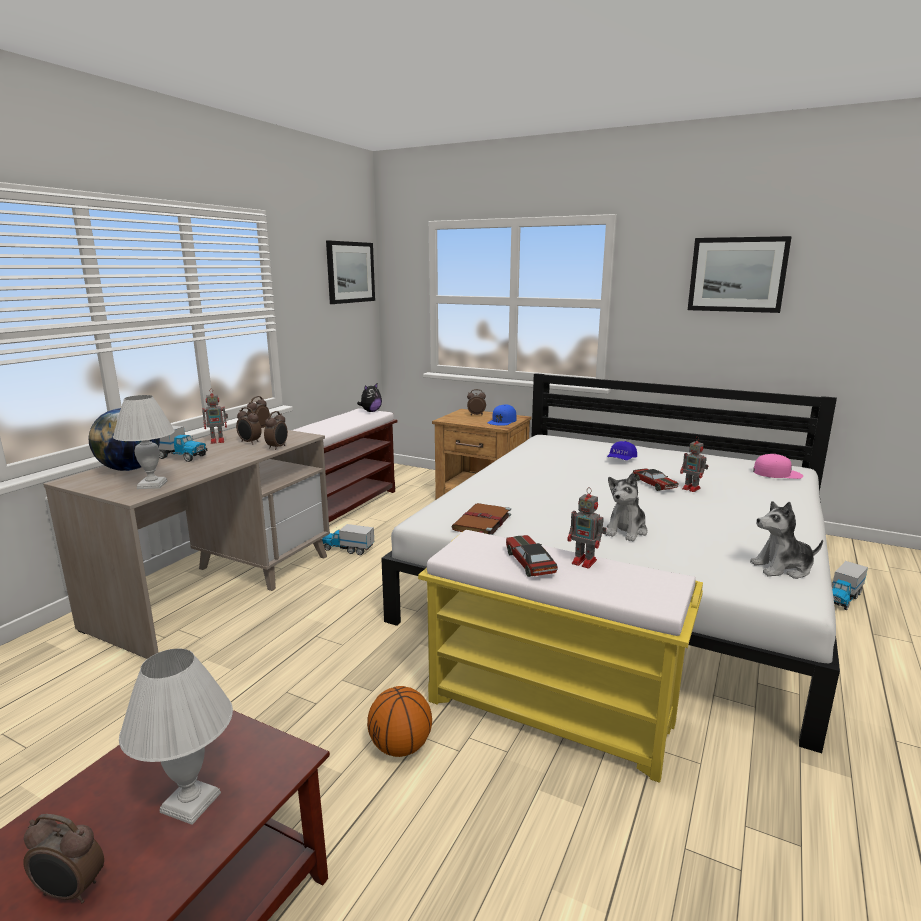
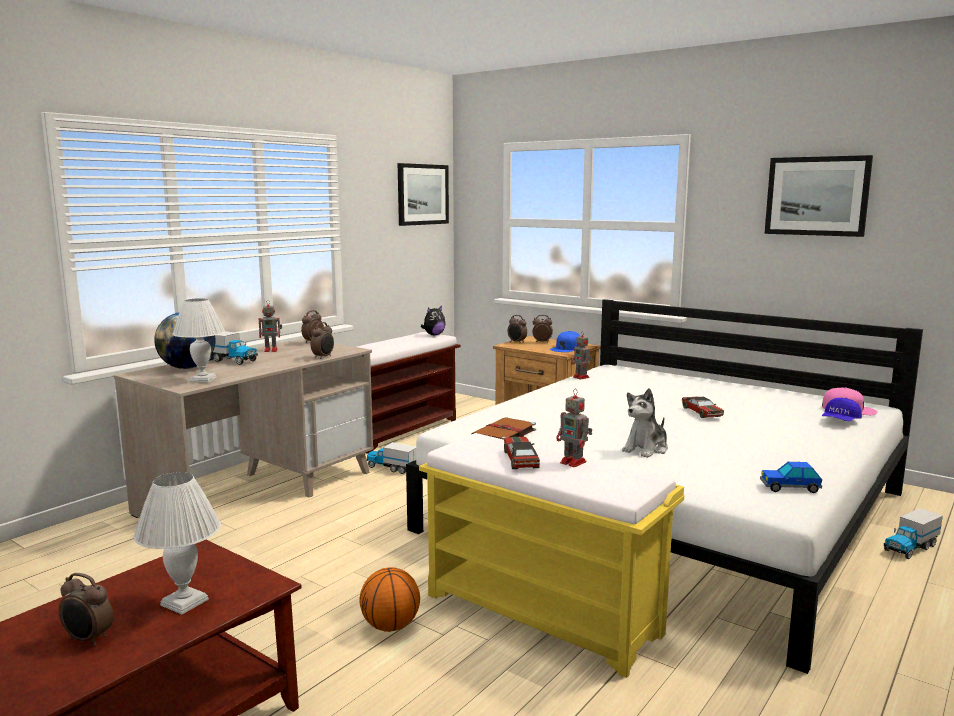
camera: 10 degrees right, 5 degrees down
alarm clock [236,407,261,444] -> alarm clock moved to [507,315,527,344]
blue cap [607,441,637,460] -> blue cap moved to [822,398,862,421]
toy robot [680,436,708,492] -> toy robot moved to [571,331,592,380]
plush toy [750,501,823,579] -> toy car [760,462,822,493]

